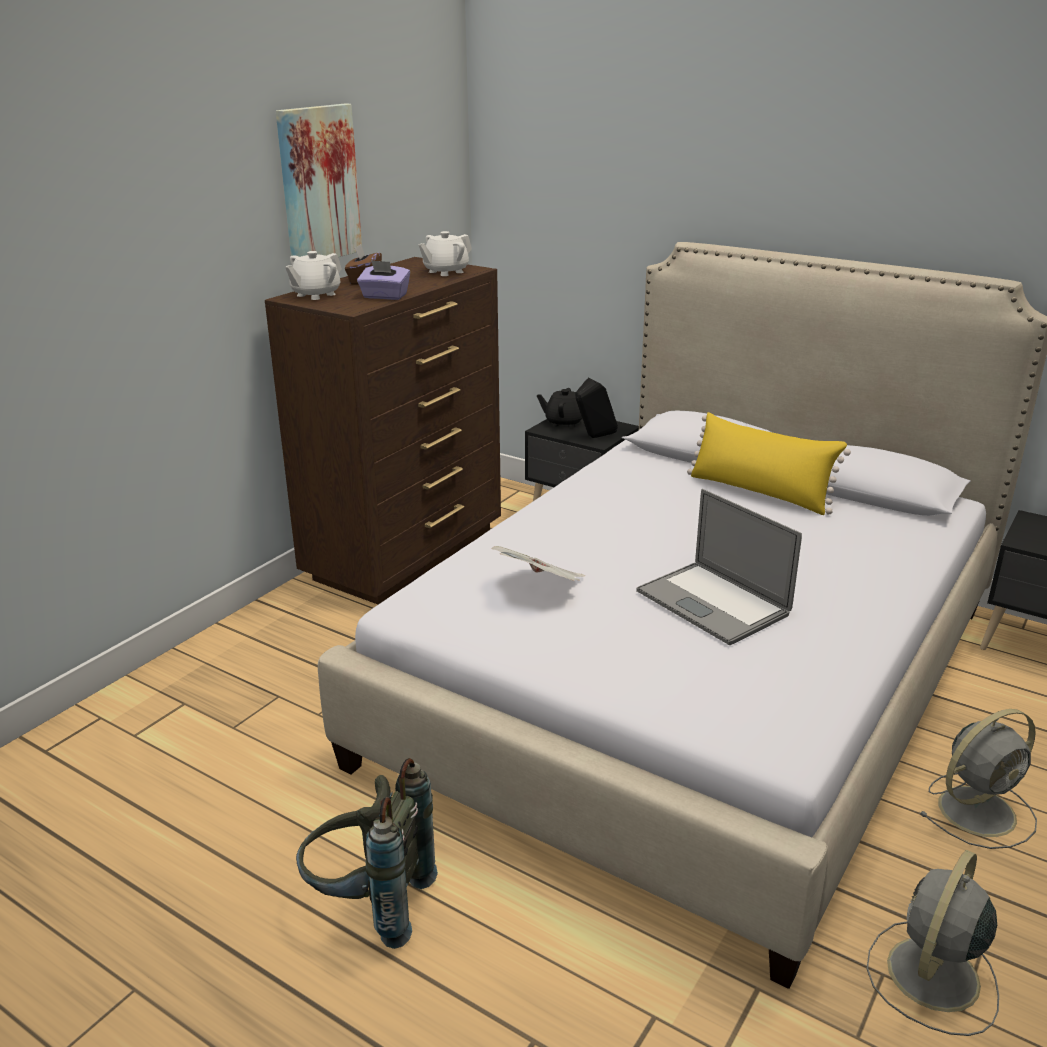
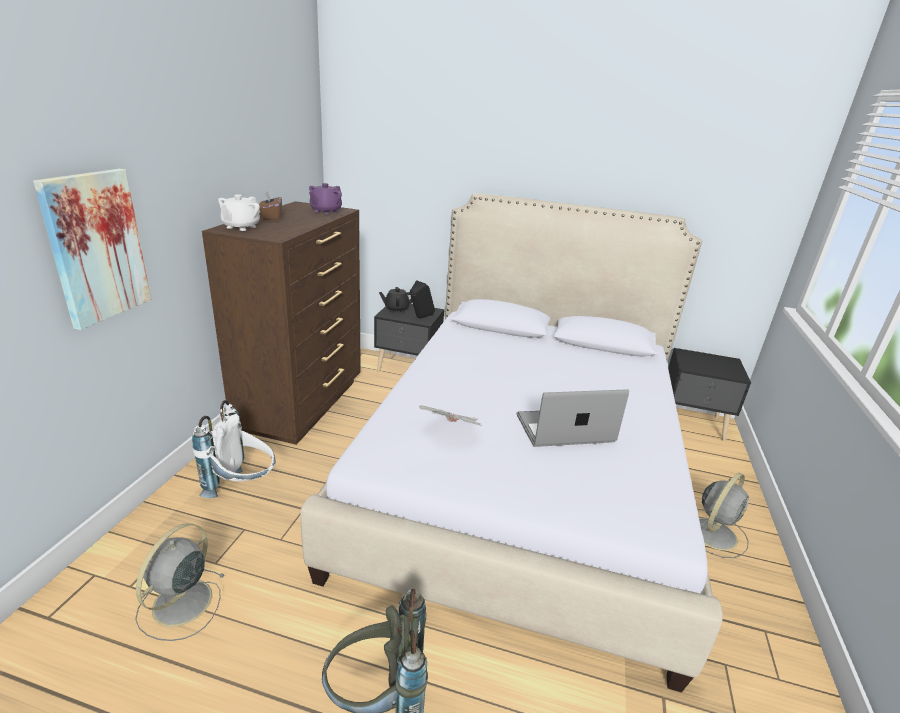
camera: 20 degrees left, 0 degrees up
picture [276,103,362,257] -> picture moved to [33,169,151,330]
purple tissue box [357,260,410,300] -> none
white teapot [418,231,472,276] -> purple teapot [309,183,342,214]
laptop [636,489,802,645] -> laptop turned 135 degrees clockwise [517,389,629,447]
yellow pillow [687,412,851,515] -> none
grey fan [867,850,999,1036] -> grey fan moved to [135,523,225,641]
none -> white backpack [192,400,275,498]

